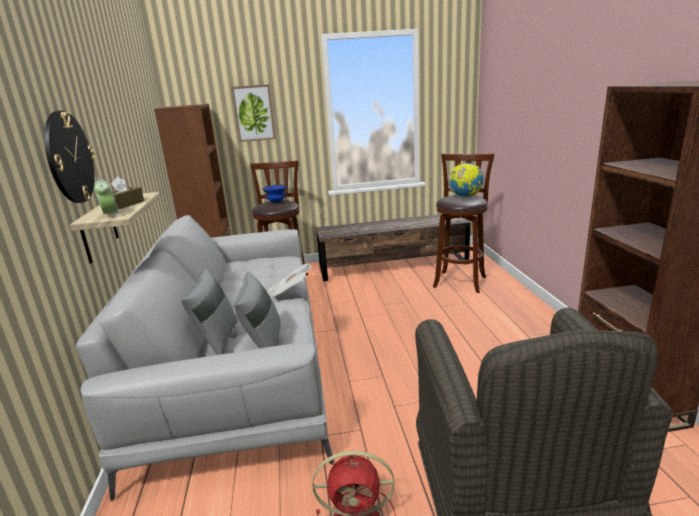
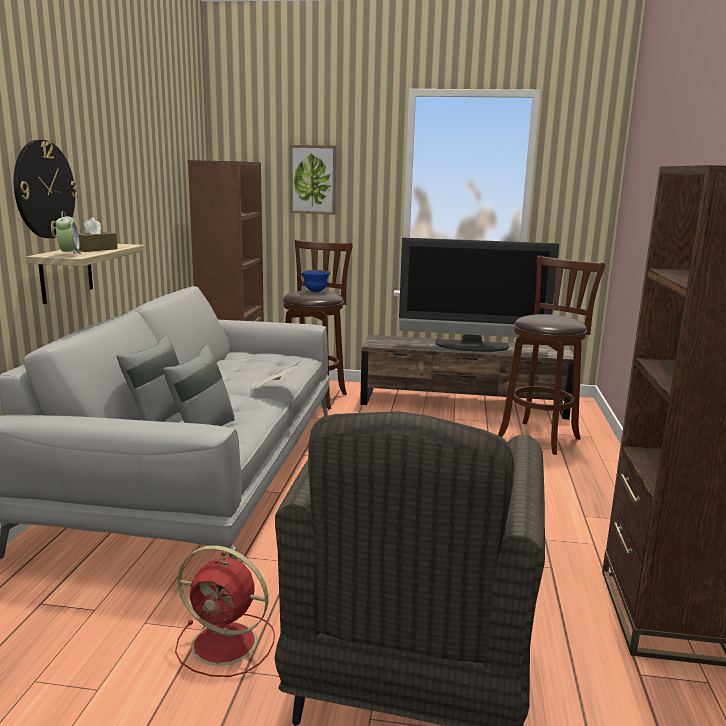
camera: 15 degrees right, 5 degrees down
globe [447,163,484,198] -> none
none -> television [399,238,559,352]

